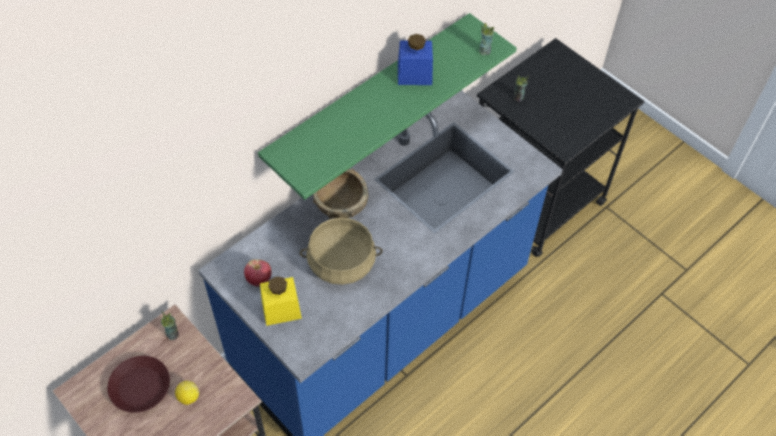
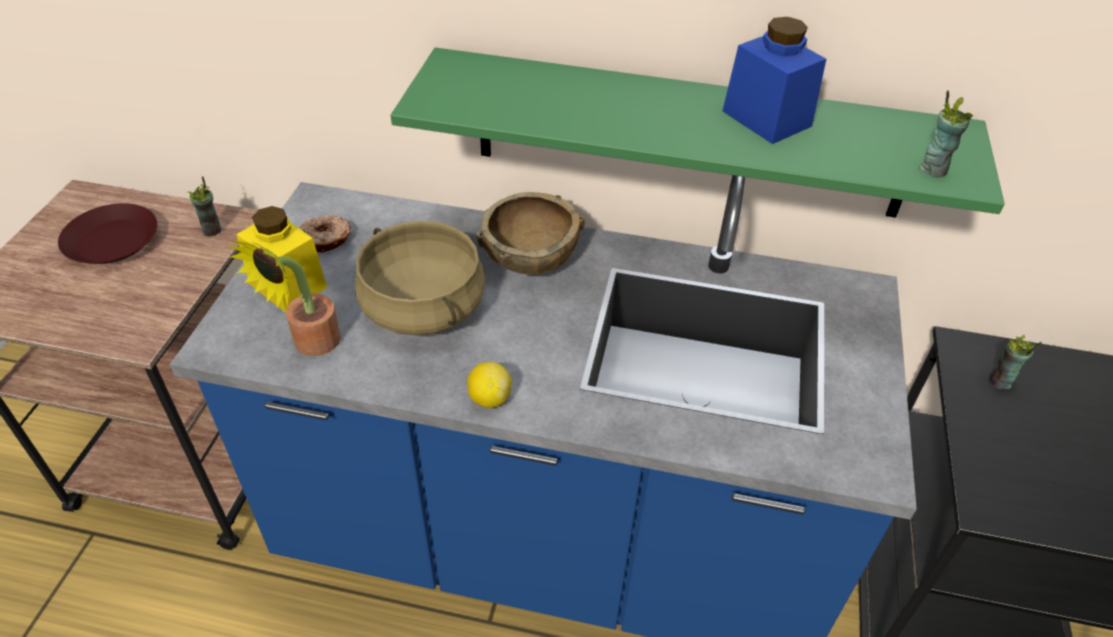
camera: 55 degrees right, 10 degrees down
lemon [175,381,199,405] -> lemon moved to [467,362,512,408]
apple [244,259,271,286] -> donut [299,215,351,253]
none -> potted plant [230,240,341,356]

